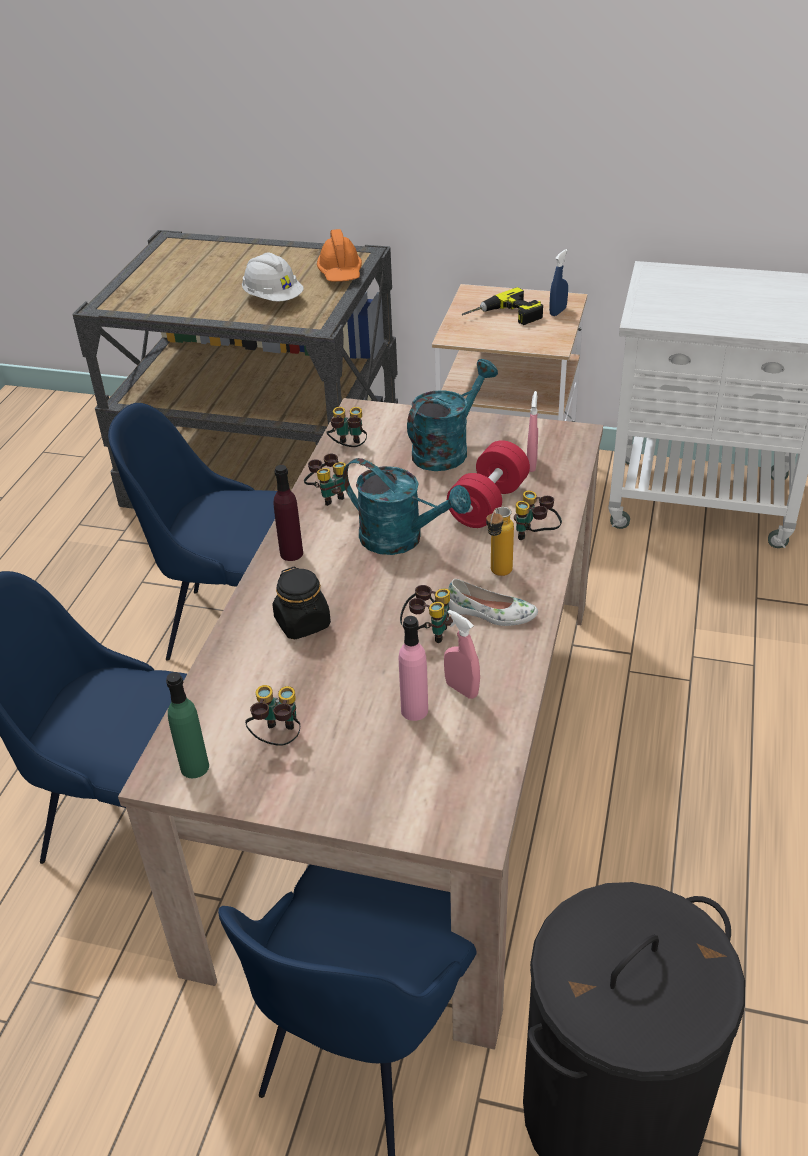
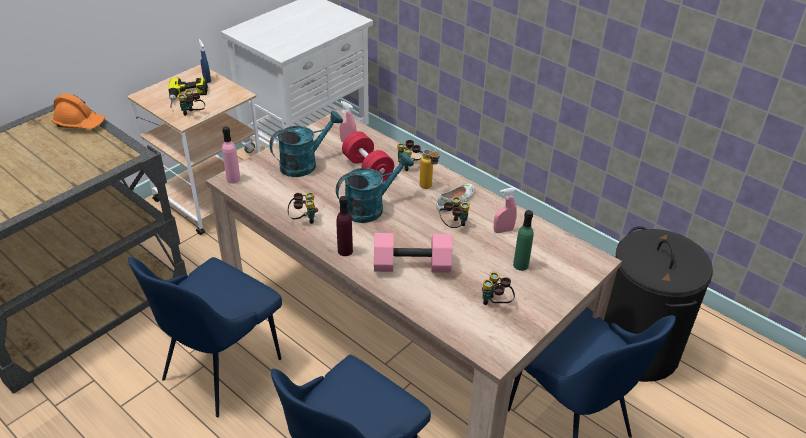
camera: 65 degrees left, 0 degrees up
green bottle [166,672,209,778] -> green bottle moved to [513,210,534,271]
white hard hat [242,252,304,302] -> none
black jar [273,567,331,639] -> pink dumbbell [374,233,452,273]
binoculars [326,407,367,447] -> binoculars moved to [178,90,205,116]
pink bottle [399,616,428,721] -> pink bottle moved to [222,127,240,184]
turquoise watering can [407,359,498,471] -> turquoise watering can turned 75 degrees clockwise [270,111,343,177]

